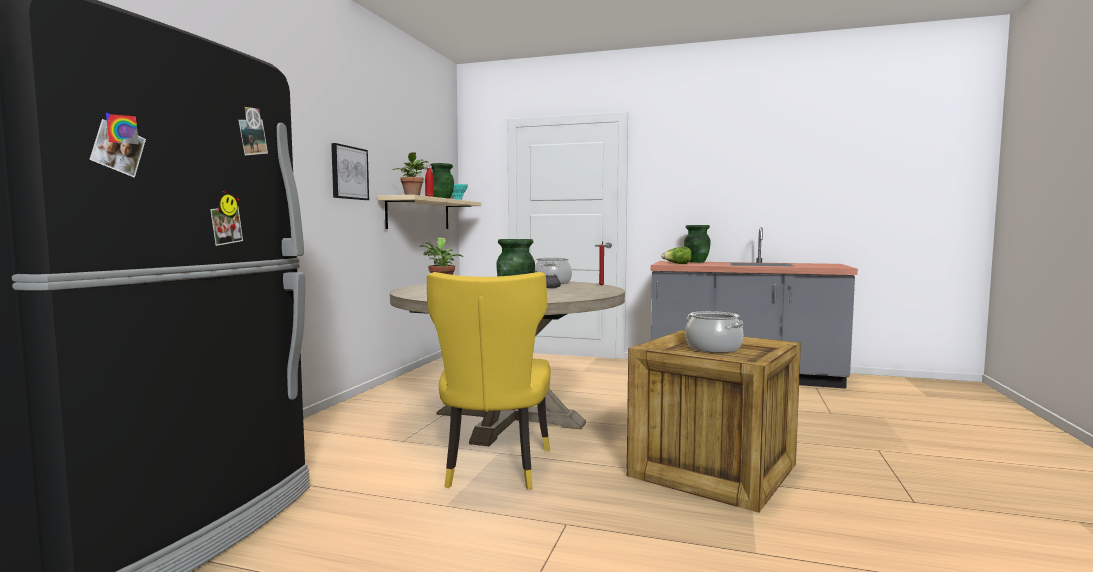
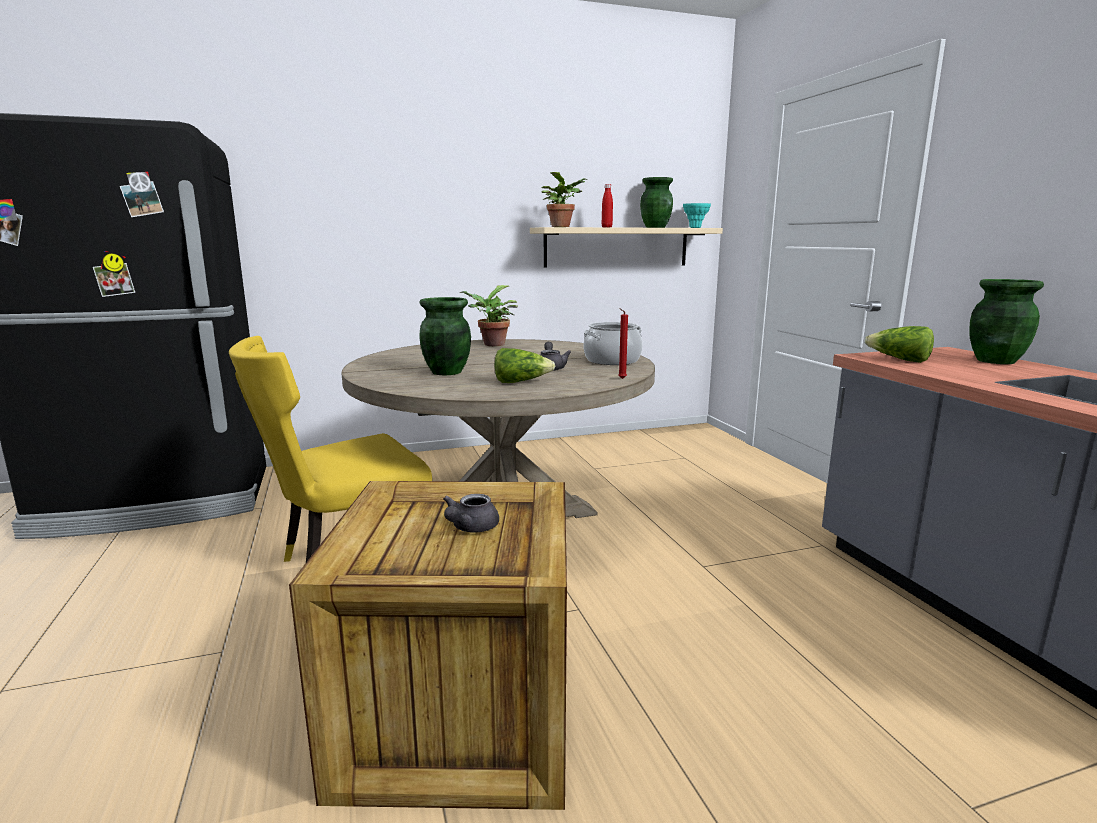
camera: 55 degrees right, 10 degrees up
picture [331,143,369,200] -> none
cooking pot [685,311,744,353] -> grey teapot [443,494,499,532]
none -> lettuce [494,348,555,383]

